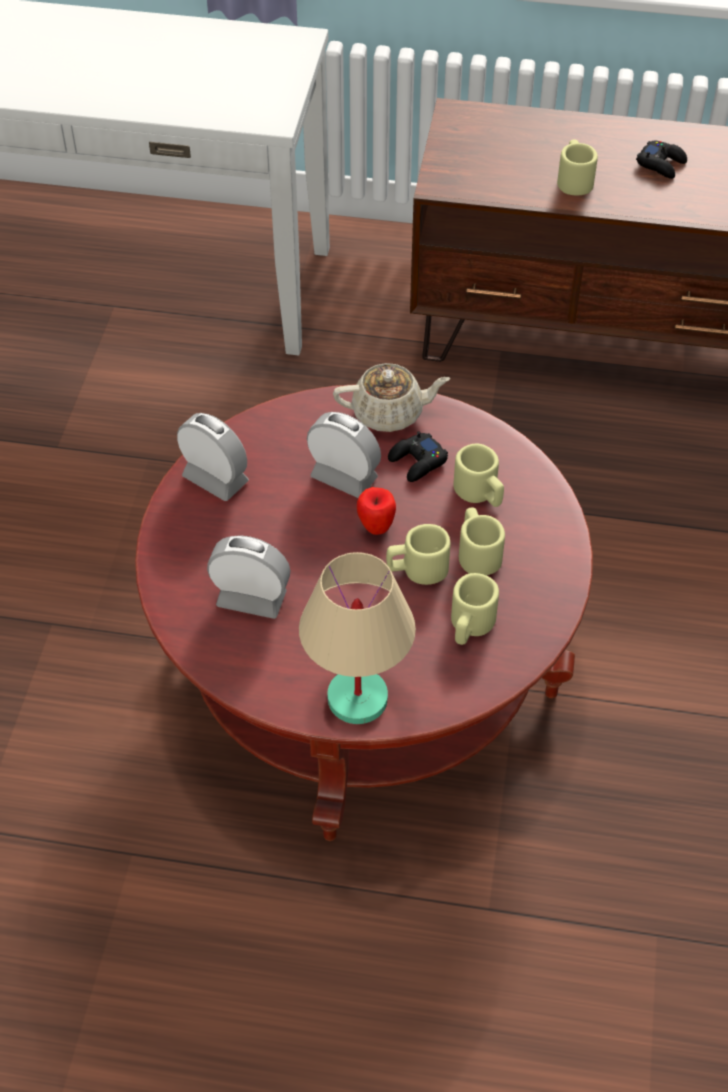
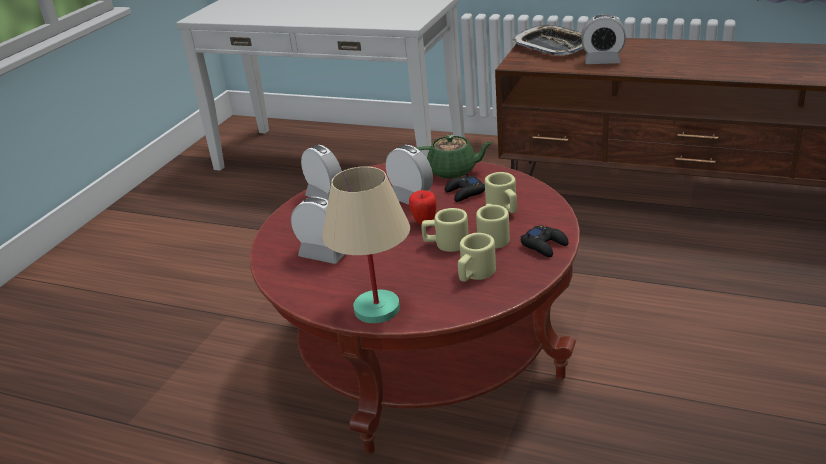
camera: 15 degrees right, 20 degrees down
beige teapot [333,363,451,432] -> green teapot [417,134,493,179]
beige mug [557,140,598,195] -> alarm clock [581,14,626,64]
black game controller [636,141,687,179] -> black game controller moved to [520,225,569,257]
none -> tray [512,25,584,56]

